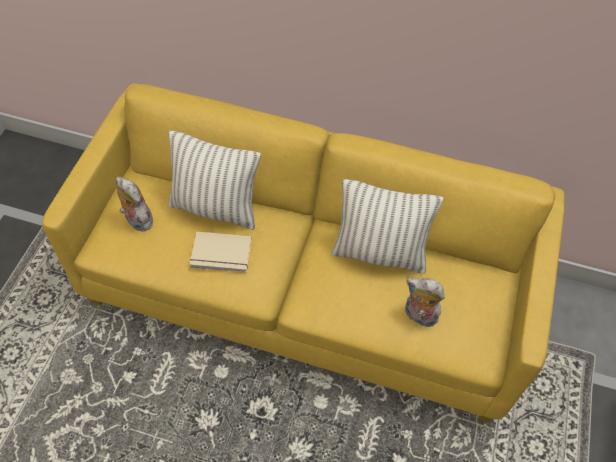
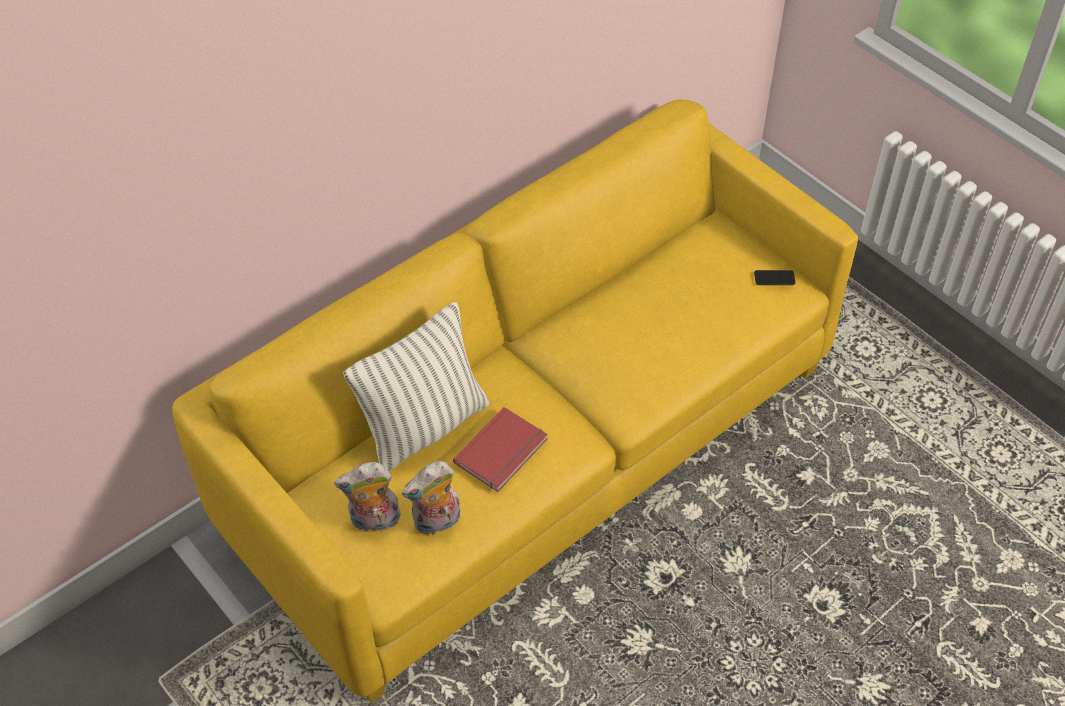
camera: 55 degrees left, 5 degrees down
beige book [189,232,252,273] -> red book [453,407,548,492]
pillow [331,179,443,274] -> none
plush toy [405,278,445,327] -> plush toy moved to [402,461,460,535]
none -> phone [754,270,796,285]

